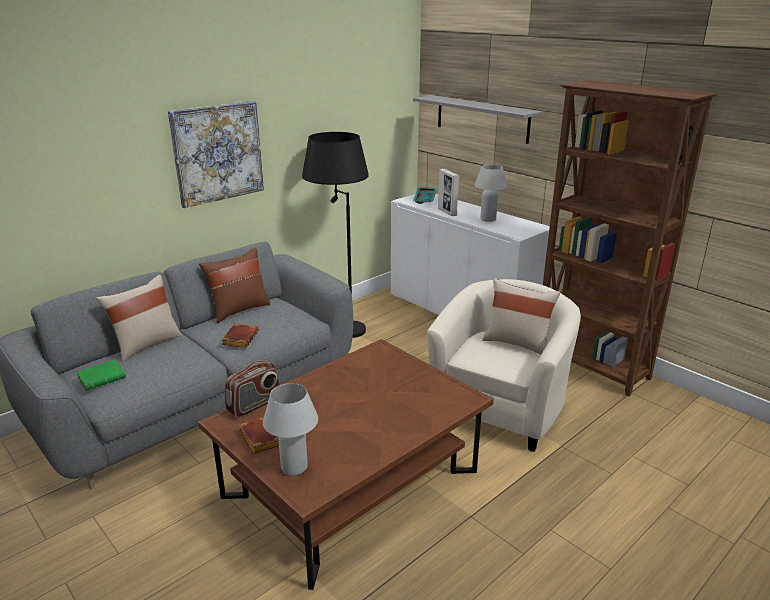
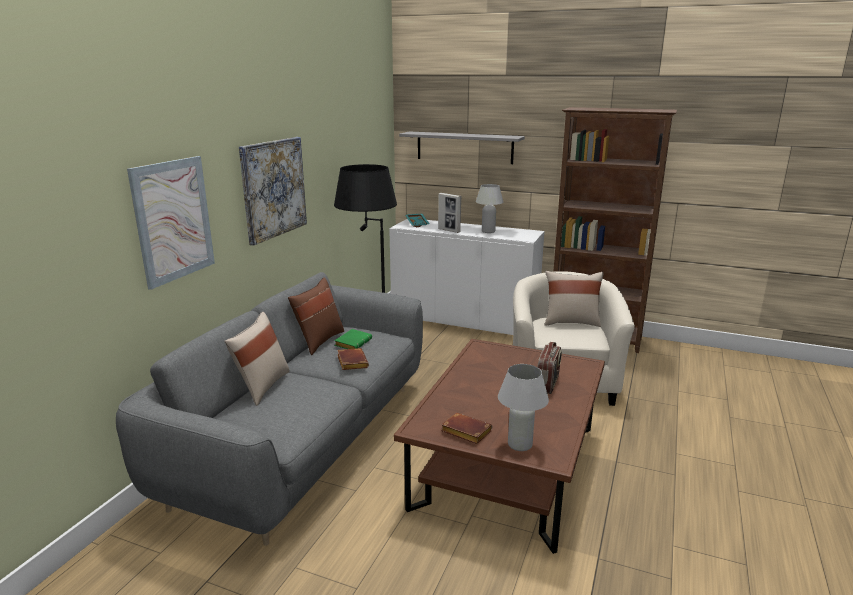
camera: 25 degrees left, 5 degrees down
green book [77,360,126,391] -> green book moved to [334,329,372,349]
radio [225,360,281,418] -> radio moved to [537,342,562,394]
none -> picture [127,156,215,290]

